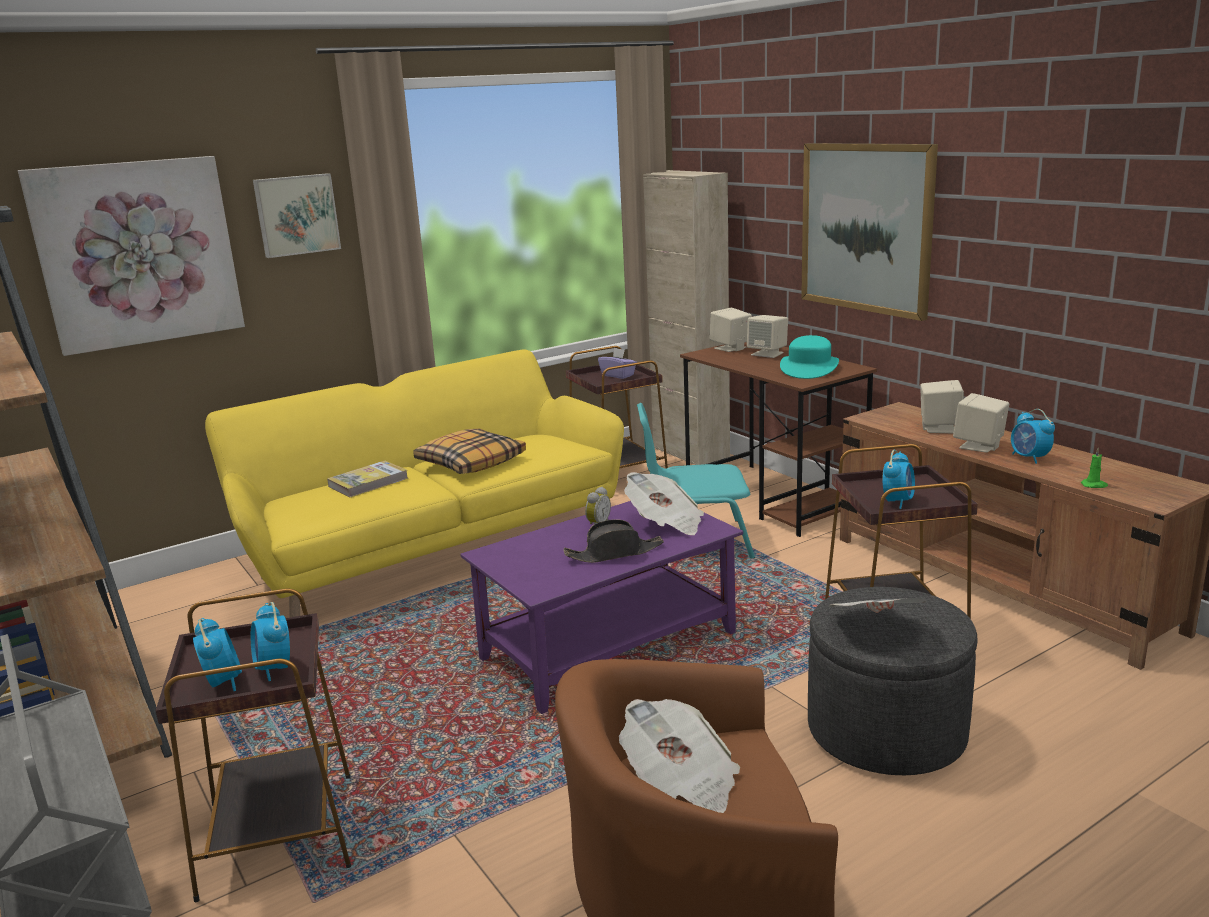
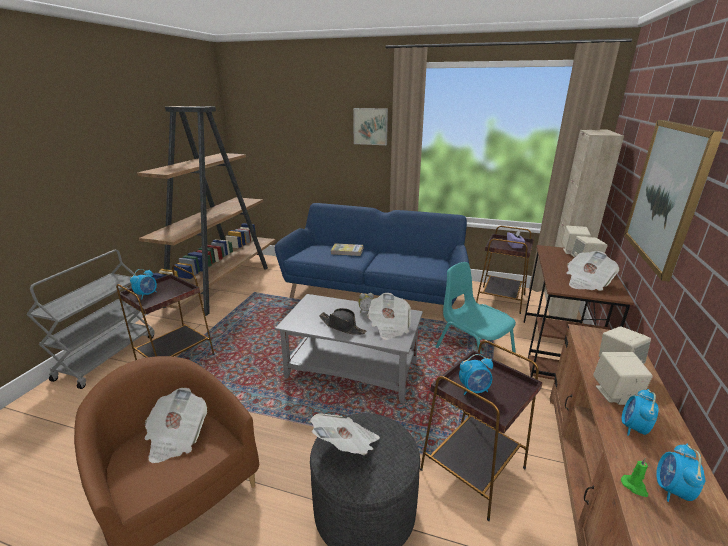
camera: 50 degrees right, 5 degrees up
picture [18,156,245,356] -> none
yellow sofa [205,350,624,617] -> blue sofa [275,203,469,322]
alarm clock [251,602,290,681] -> alarm clock moved to [656,443,705,502]
pillow [413,428,526,474] -> none
purple coffee table [460,501,743,714] -> grey coffee table [275,294,423,403]
turquoise hat [780,335,839,379] -> newspaper [567,251,619,291]

